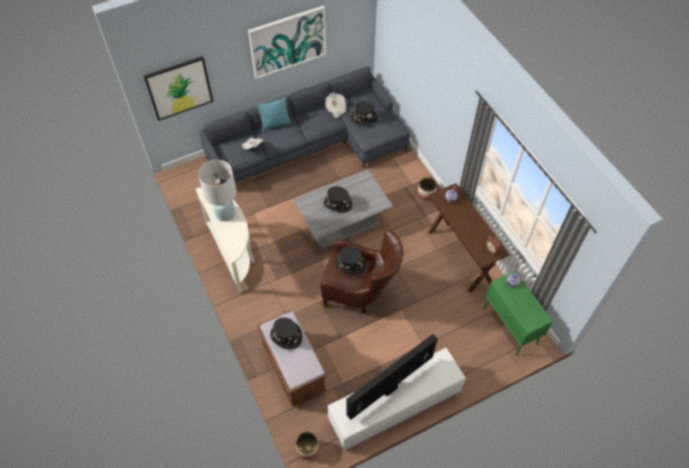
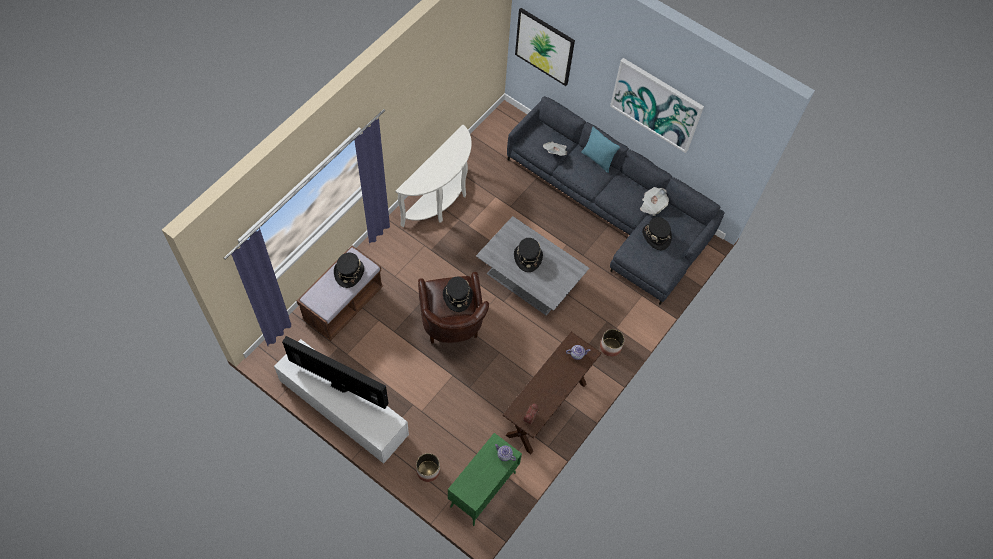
camera: 60 degrees right, 5 degrees up
white table lamp [198,160,237,221] -> none
planter [296,432,319,460] -> planter moved to [416,453,440,482]

